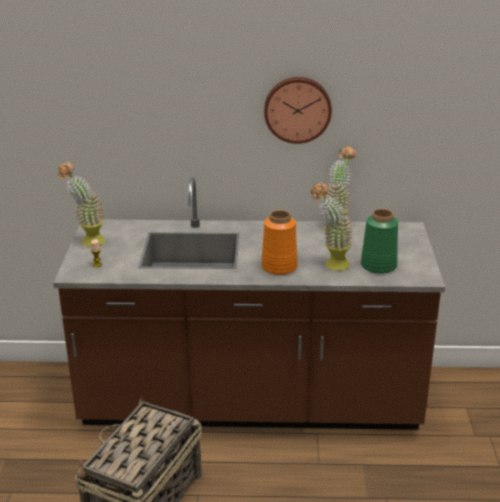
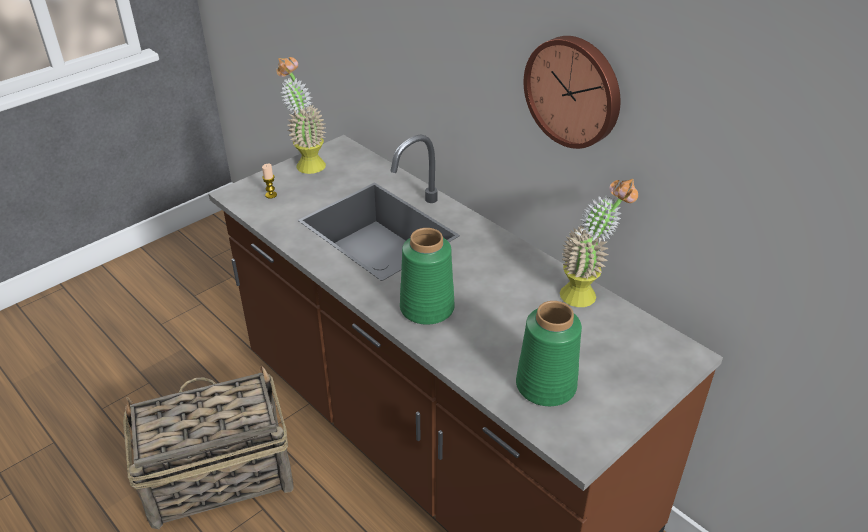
camera: 45 degrees right, 10 degrees up
orange vase [261,210,298,275] -> green vase [400,228,455,325]
potted plant [311,182,354,271] -> none

